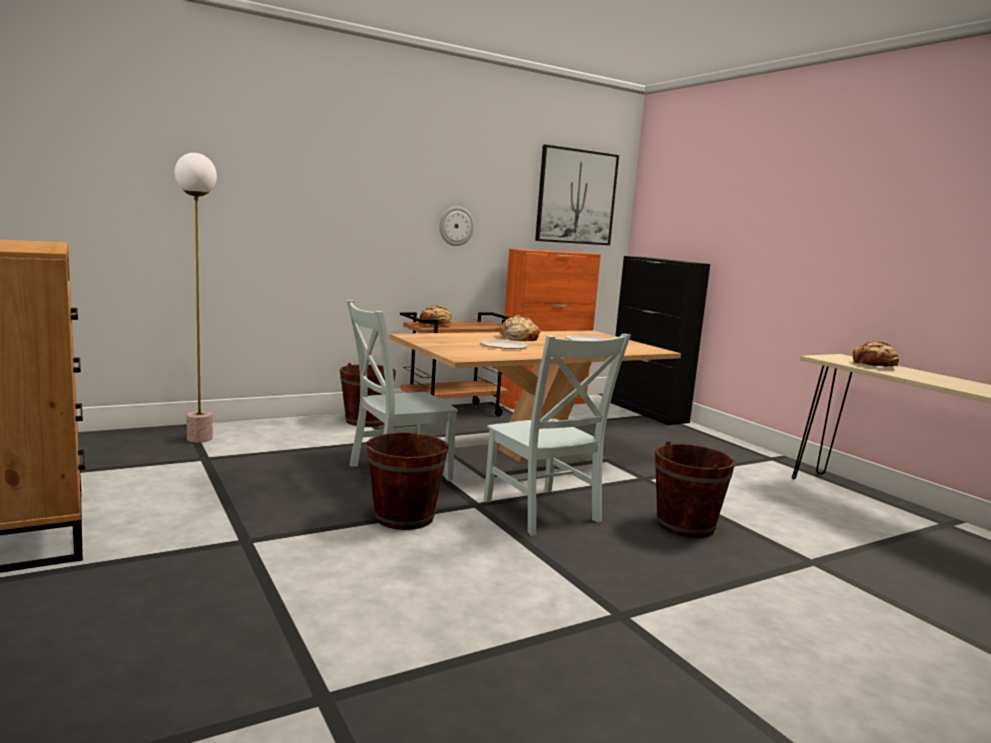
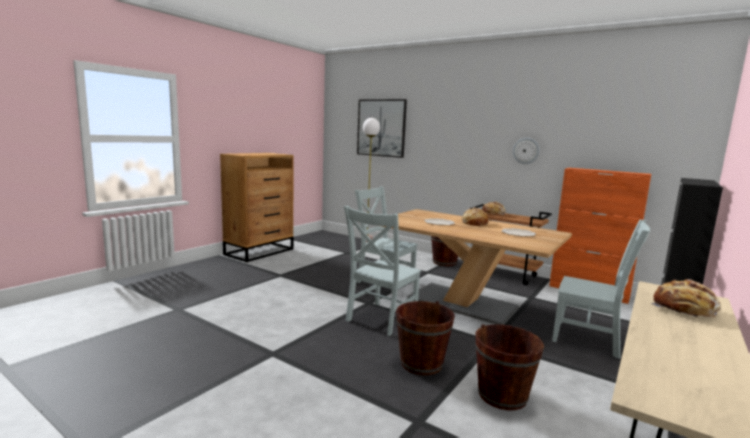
camera: 65 degrees right, 0 degrees up
brown bucket [367,433,449,530] -> brown bucket moved to [476,324,544,410]
picture [535,144,619,245] -> picture moved to [357,99,407,158]
none -> grey chair [552,220,650,359]

